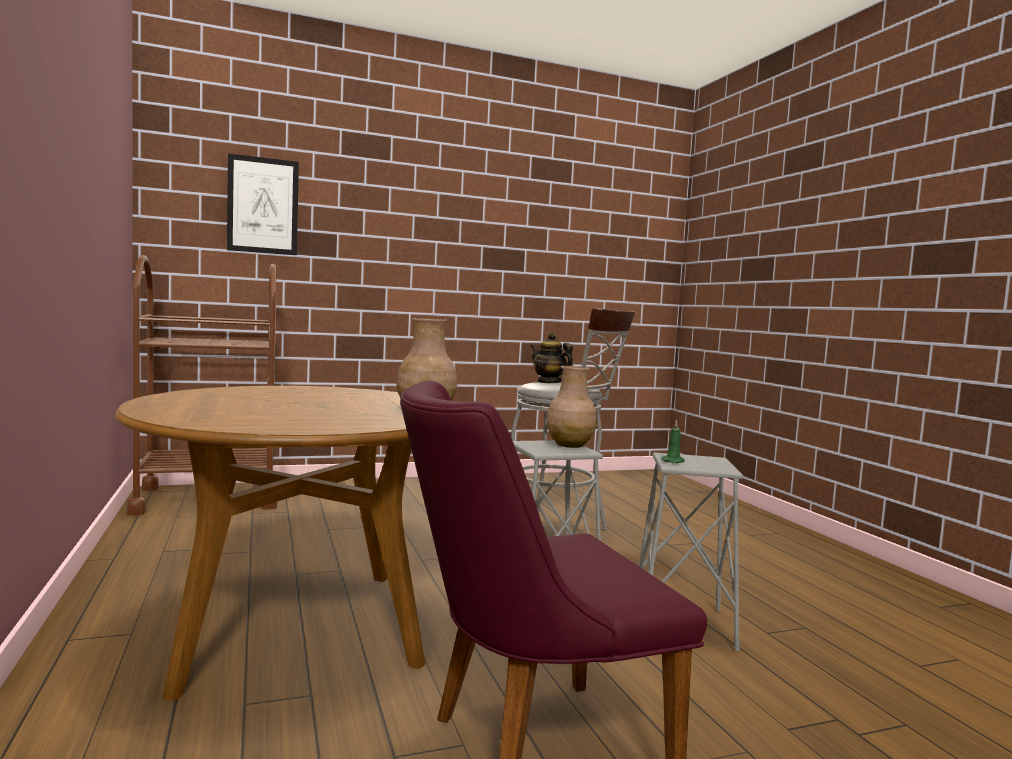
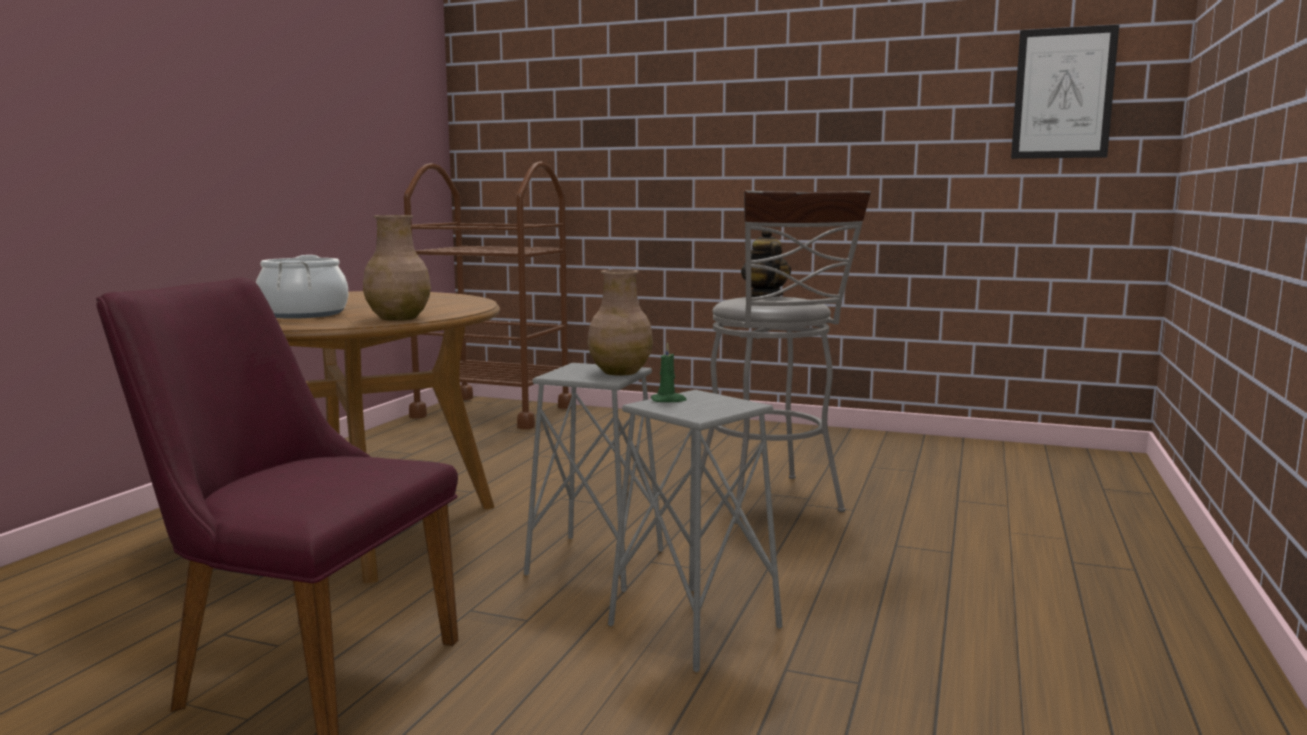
camera: 40 degrees right, 5 degrees up
picture [227,154,299,255] -> picture moved to [1011,25,1119,159]
none -> cooking pot [256,255,348,319]

